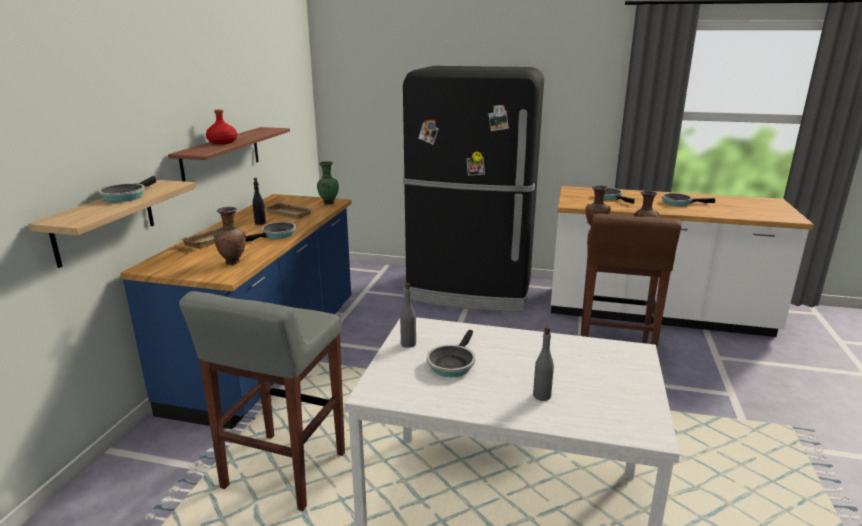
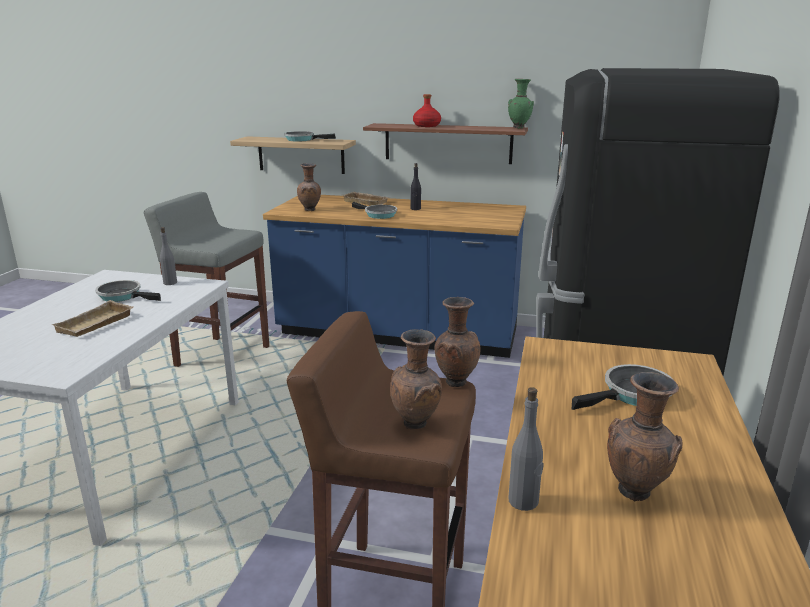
camera: 90 degrees right, 0 degrees up
beige tray [265,202,313,219] -> beige tray moved to [52,300,133,337]
green vase [317,161,339,205] -> green vase moved to [508,79,534,128]
grey bottle [533,327,554,401] -> grey bottle moved to [508,387,543,511]
frying pan [662,193,715,206] -> brown vase [607,372,682,502]

